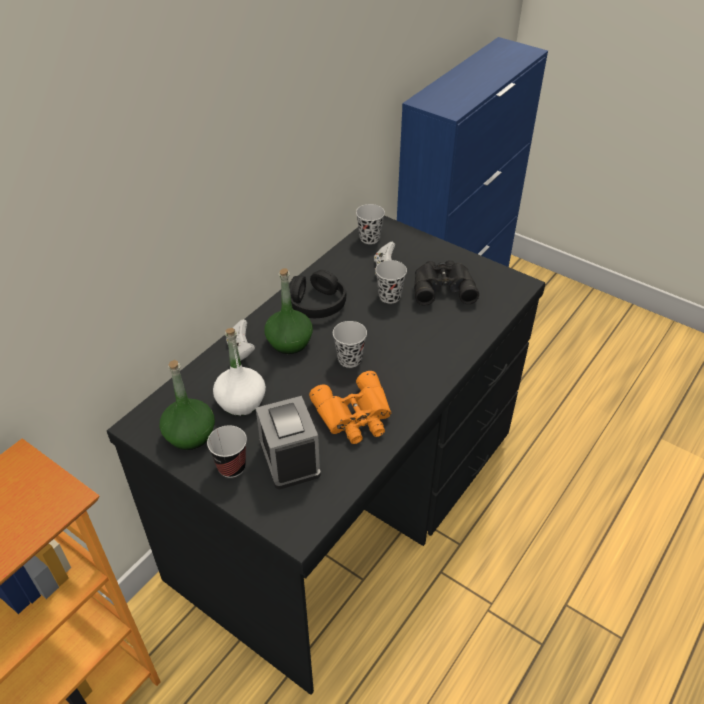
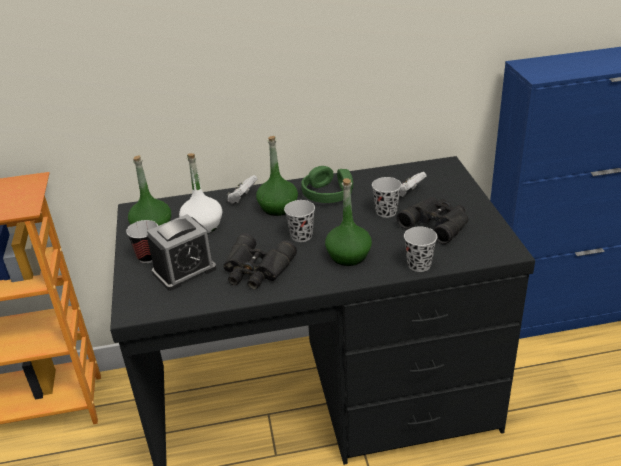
camera: 45 degrees right, 10 degrees down
alarm clock [256,396,321,489] -> alarm clock turned 150 degrees counterclockwise [147,214,216,291]
black headphones [289,270,346,318] -> green headphones [301,166,353,203]
orange binoculars [309,371,391,444] -> black binoculars [223,233,297,289]
black cup [356,204,385,244] -> black cup moved to [404,226,437,272]
none -> green bottle [325,178,372,266]

